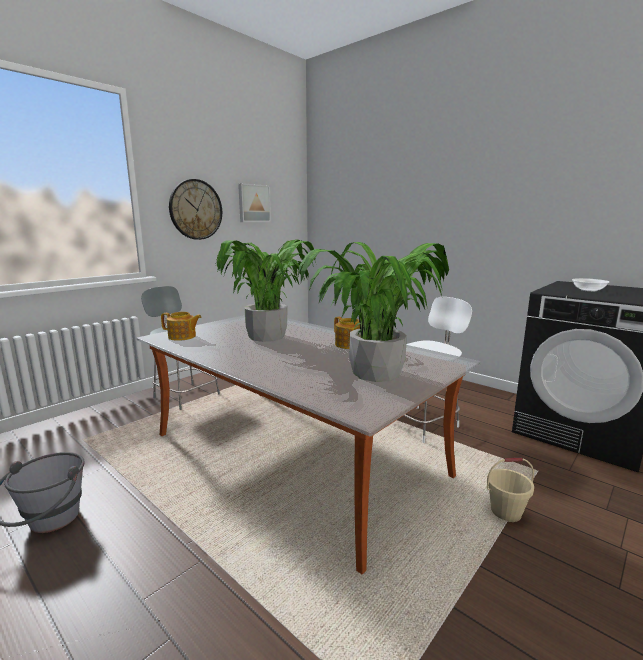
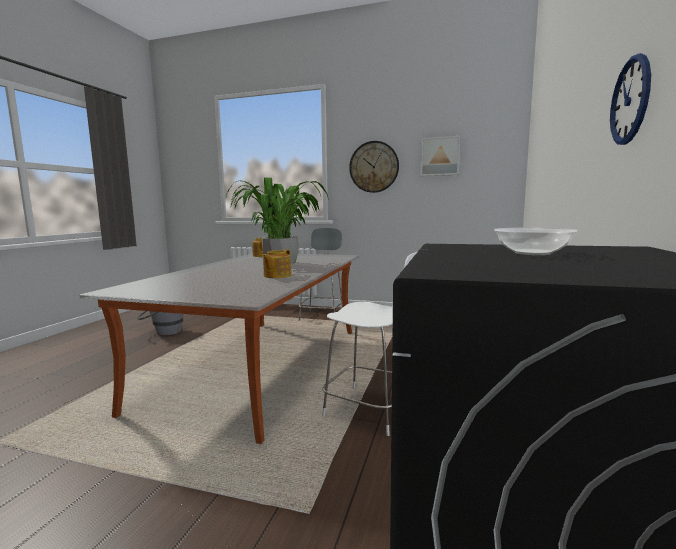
camera: 65 degrees right, 5 degrees down
potted plant [297,242,449,382] -> none
beige bucket [487,458,534,522] -> none
none -> wall clock [610,53,651,145]

